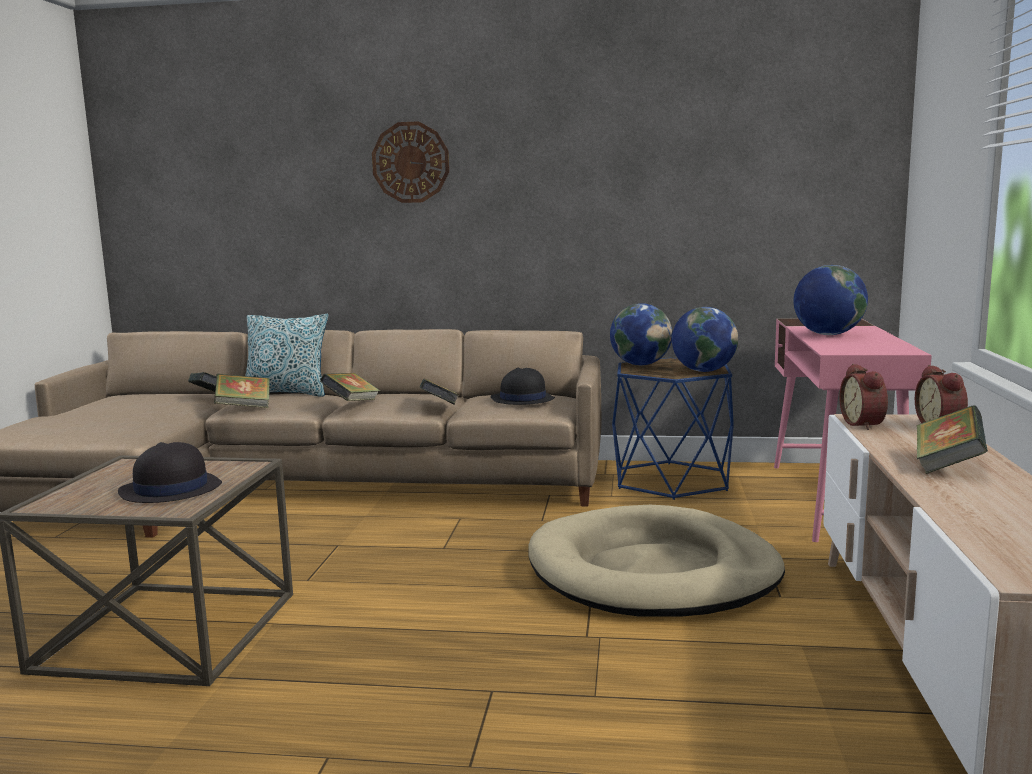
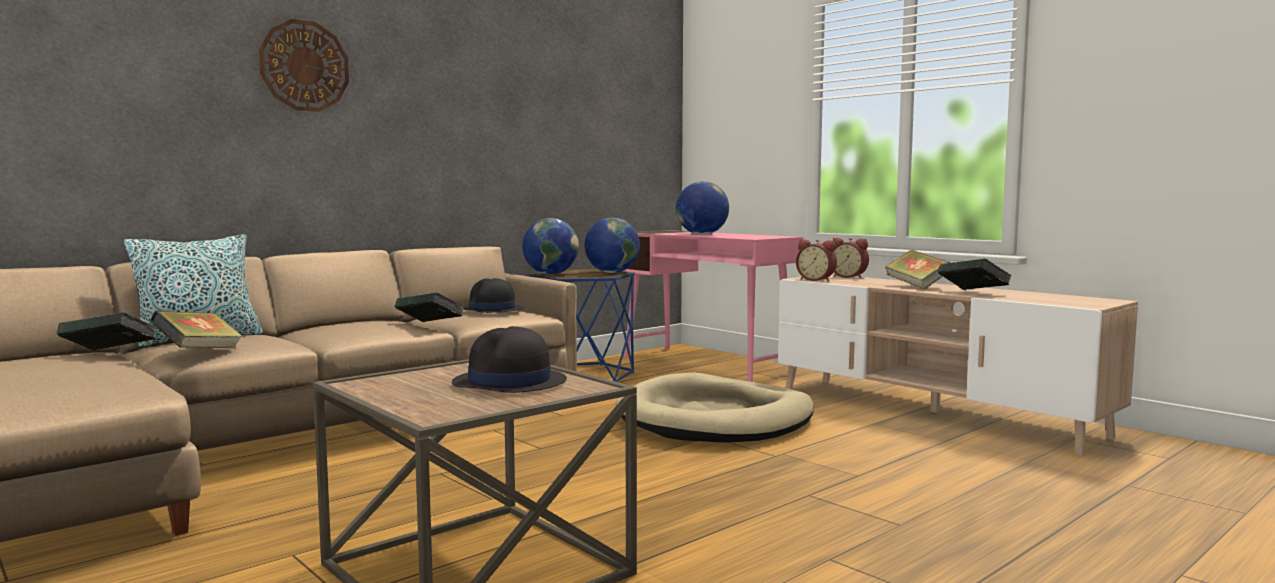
camera: 50 degrees left, 5 degrees down
book [320,373,380,401] -> book moved to [938,259,1012,290]

